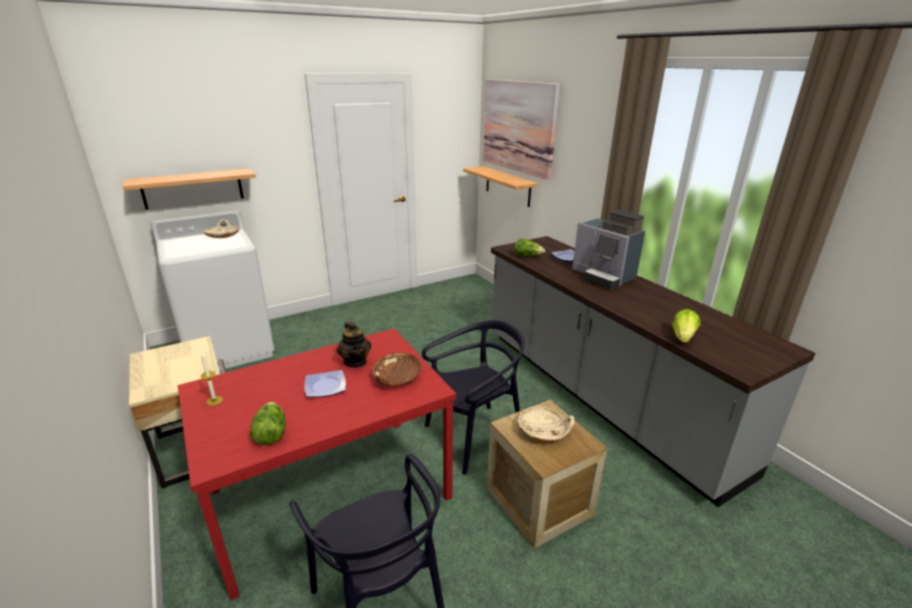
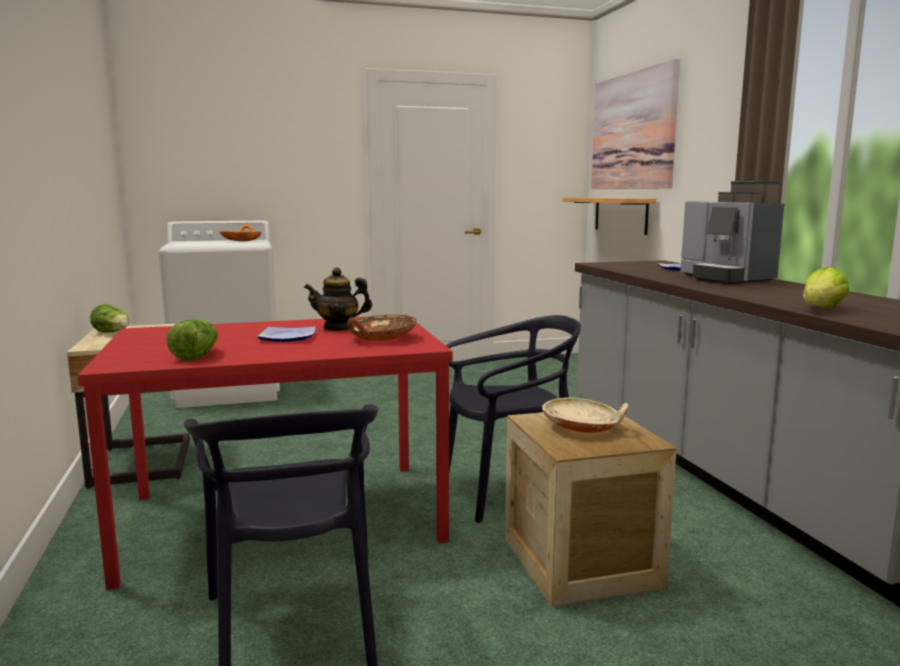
camera: 15 degrees right, 15 degrees down
shelf [123,168,256,209] -> none
candle [200,353,223,406] -> none
beige bowl [203,219,239,238] -> orange bowl [220,225,262,241]
teapot [337,321,371,368] -> teapot turned 90 degrees clockwise [304,267,372,331]
lettuce [515,238,545,256] -> lettuce moved to [90,304,129,333]

